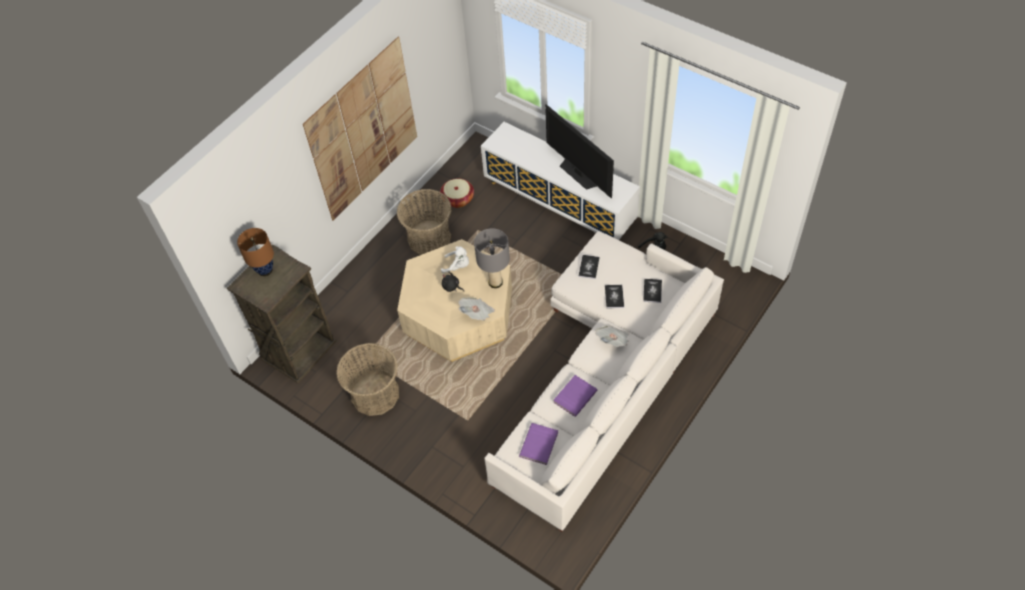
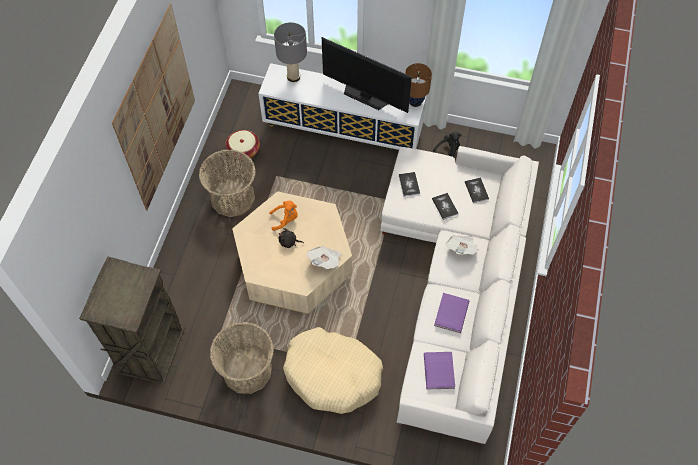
camera: 25 degrees left, 5 degrees up
brown table lamp [237,228,274,276] -> brown table lamp moved to [405,63,432,107]
white plush toy [441,246,469,273] -> orange plush toy [269,201,298,231]
grey table lamp [474,228,510,288] -> grey table lamp moved to [274,22,307,82]
none -> beige dog bed [283,327,383,414]

